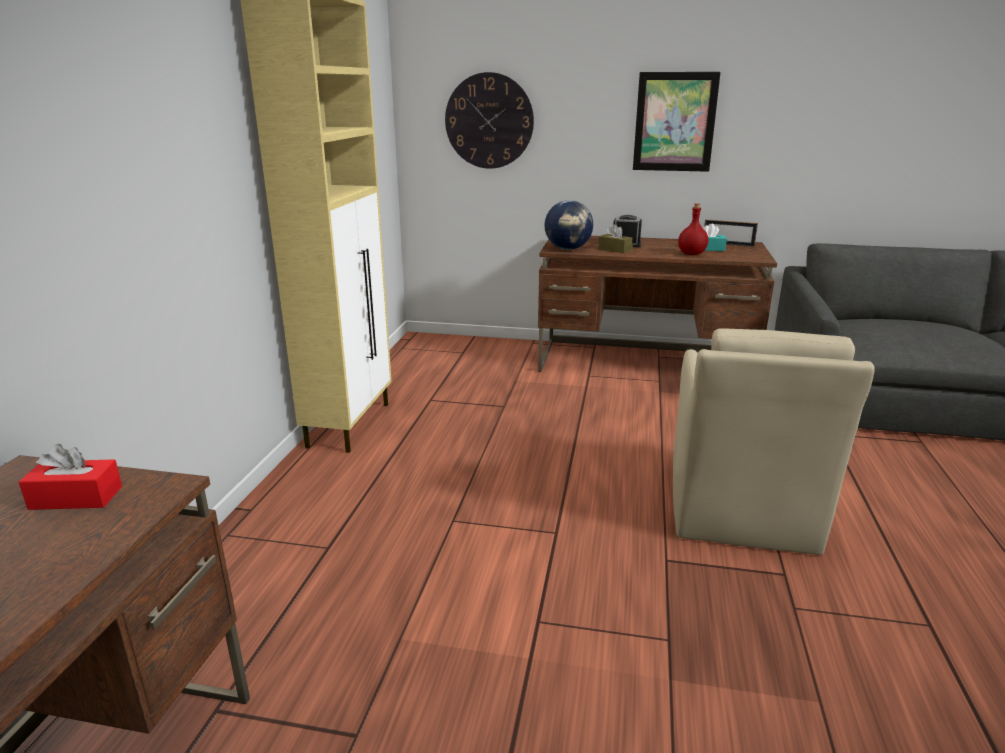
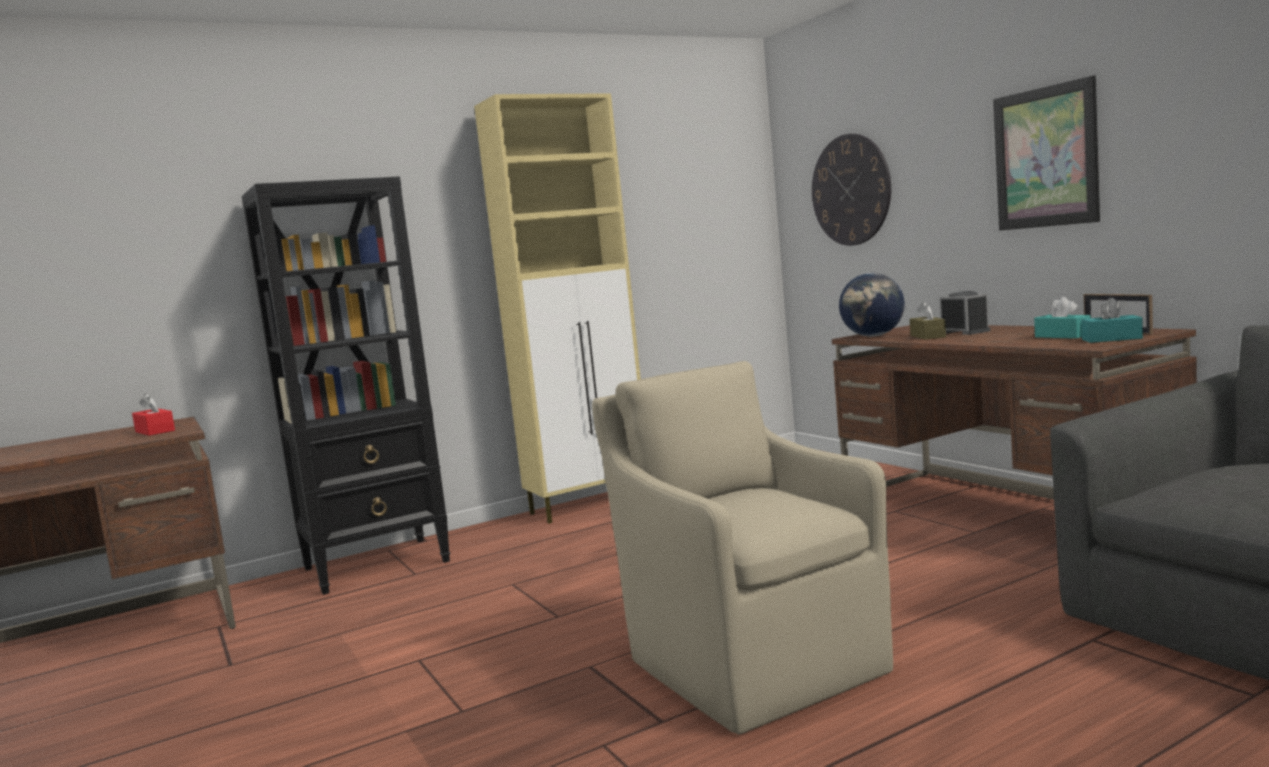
camera: 50 degrees right, 15 degrees down
beige armchair [673,328,875,555] -> beige armchair turned 90 degrees clockwise [592,361,893,735]
red bottle [678,203,708,255] -> none
none -> black bookcase [242,176,451,595]
none -> turquoise tissue box [1081,298,1143,343]

